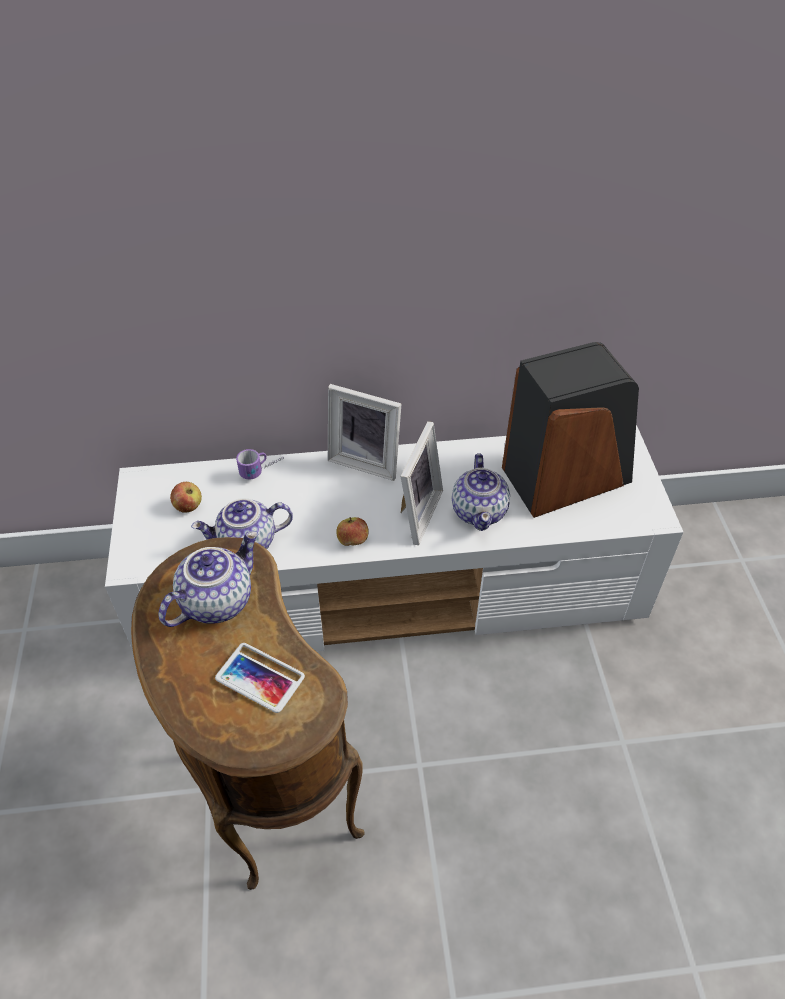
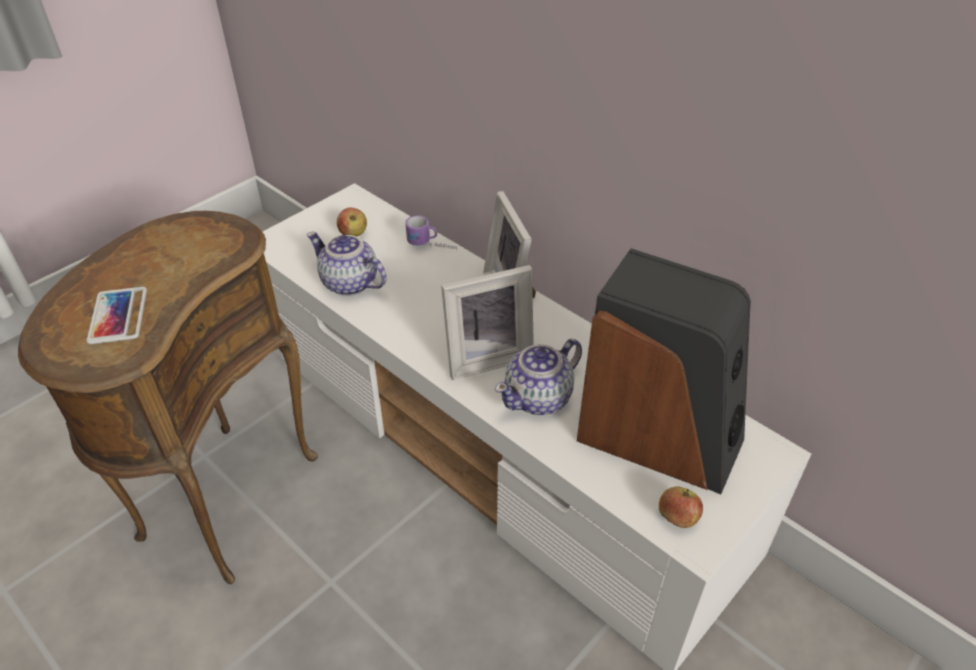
camera: 50 degrees right, 5 degrees down
teapot [159,531,258,627] -> none
apple [336,517,369,546] -> apple moved to [659,487,703,528]

